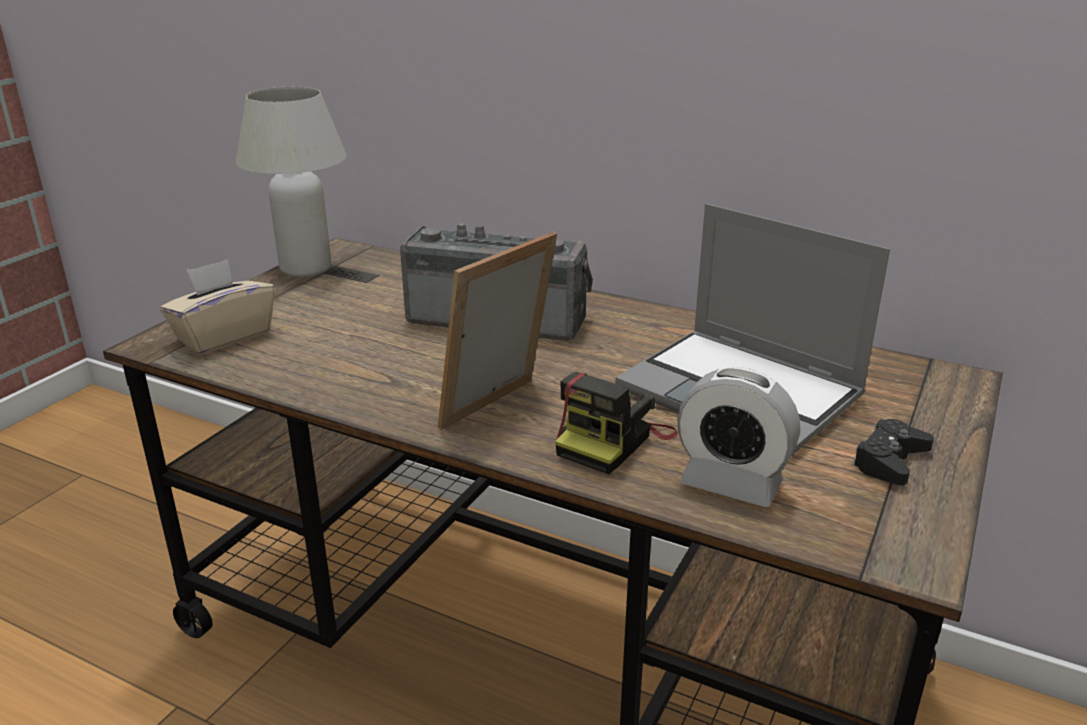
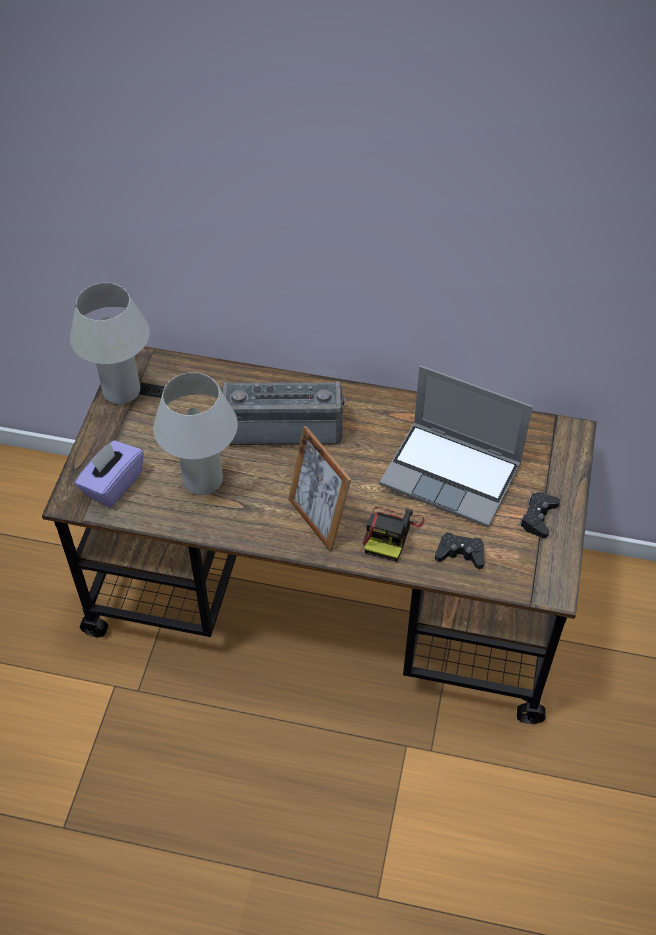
camera: 15 degrees left, 25 degrees up
beige tissue box [160,259,275,355] -> purple tissue box [75,440,144,508]
picture frame [438,232,557,430] -> picture frame turned 60 degrees counterclockwise [288,426,351,552]
alarm clock [677,367,800,507] -> black game controller [435,532,484,569]
none -> white table lamp [153,372,238,495]

